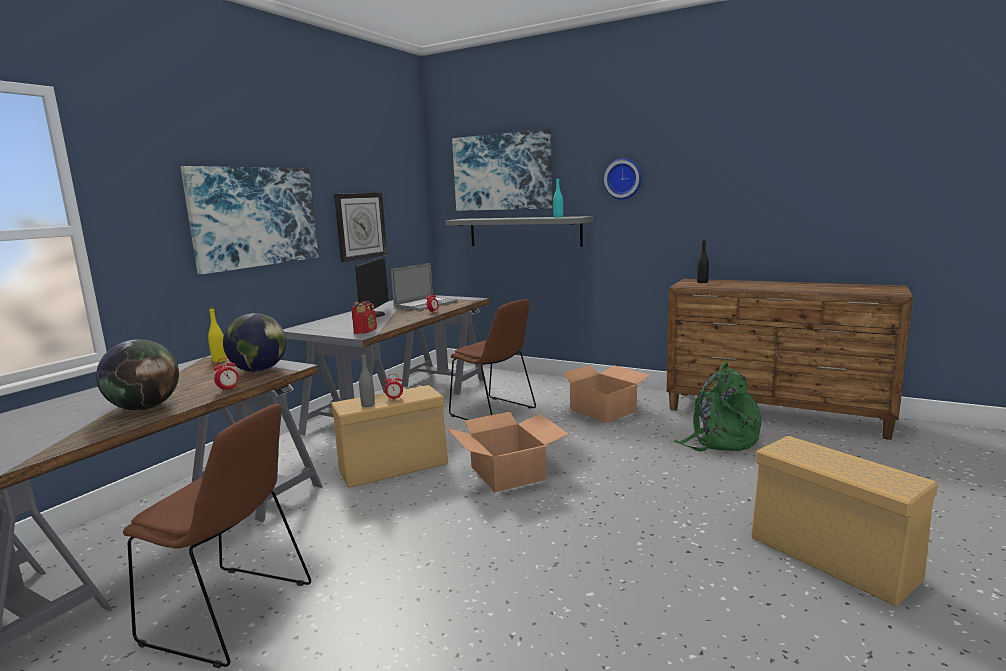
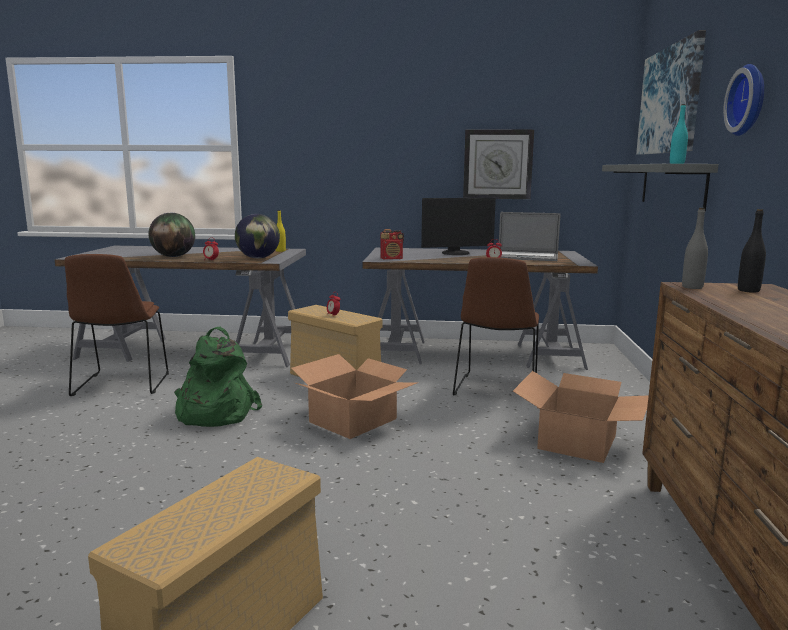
camera: 65 degrees right, 0 degrees up
picture [181,166,319,274] -> none
grey bottle [359,354,375,407] -> grey bottle moved to [682,208,708,289]
green backpack [674,361,761,452] -> green backpack moved to [174,327,262,427]

